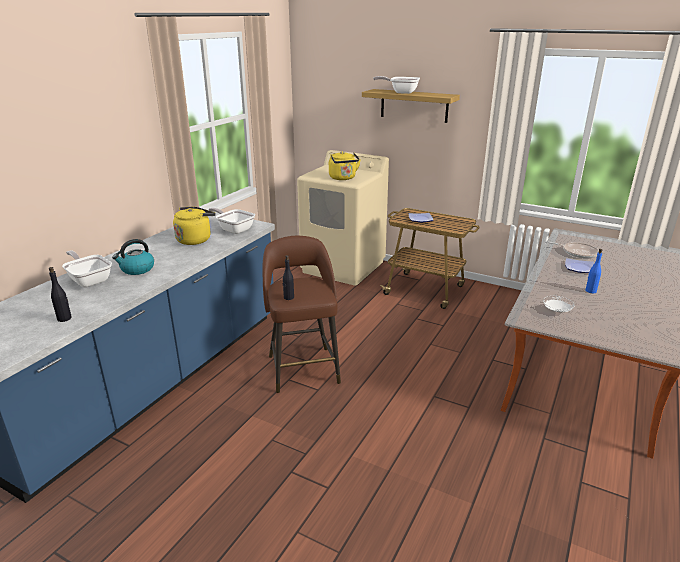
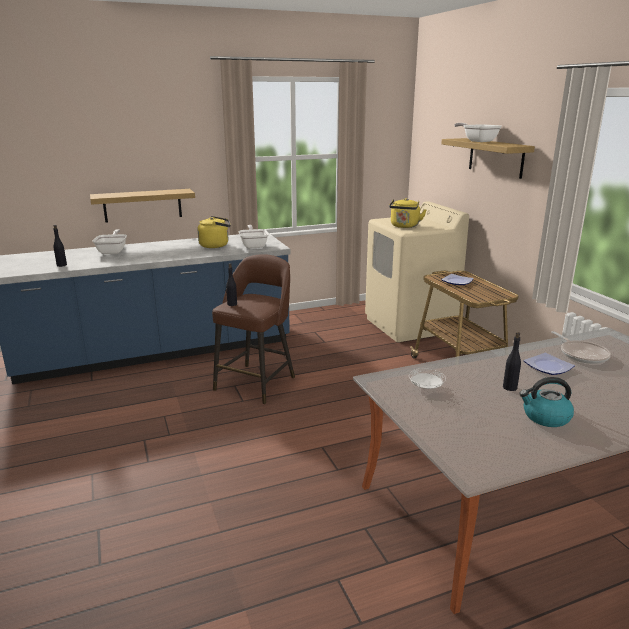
camera: 40 degrees right, 5 degrees down
kettle [112,239,154,275] -> kettle moved to [519,377,574,427]
blue bottle [585,249,602,293] -> black bottle [503,332,521,391]
none -> shelf [90,189,195,223]

